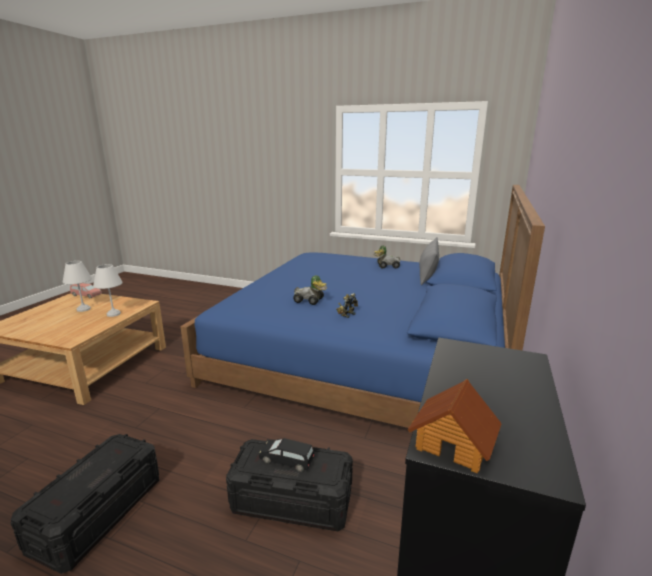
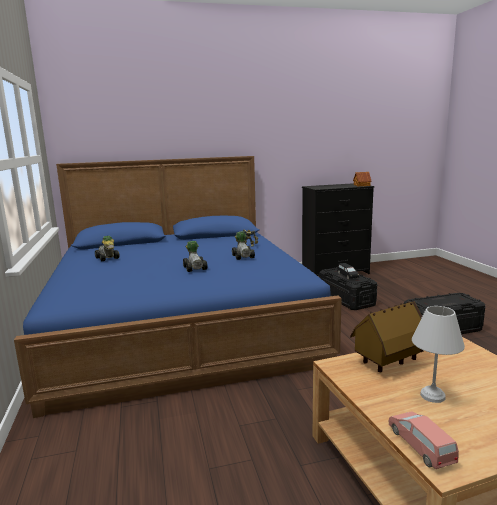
camera: 125 degrees left, 5 degrees down
white table lamp [93,264,123,317] -> toy house [350,301,423,372]
grey pillow [419,237,439,285] -> none
none -> toy car [183,241,208,272]

